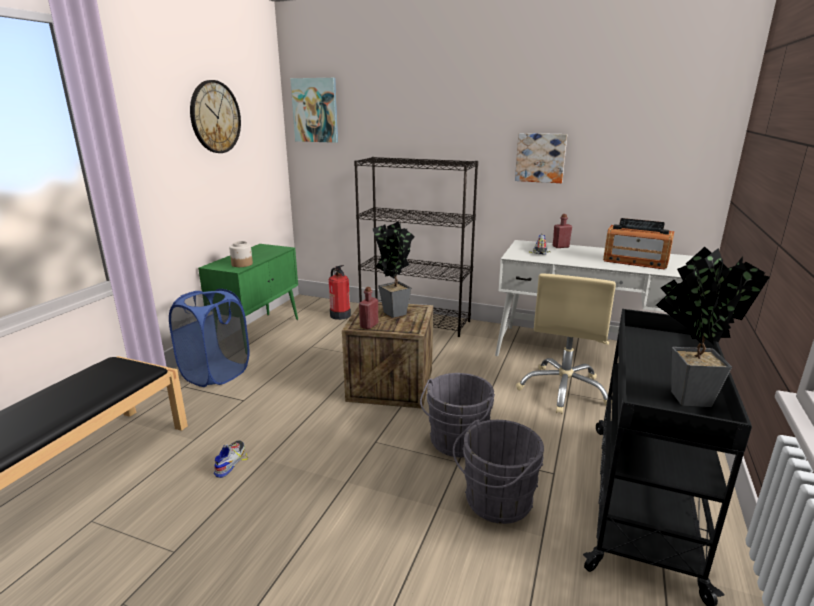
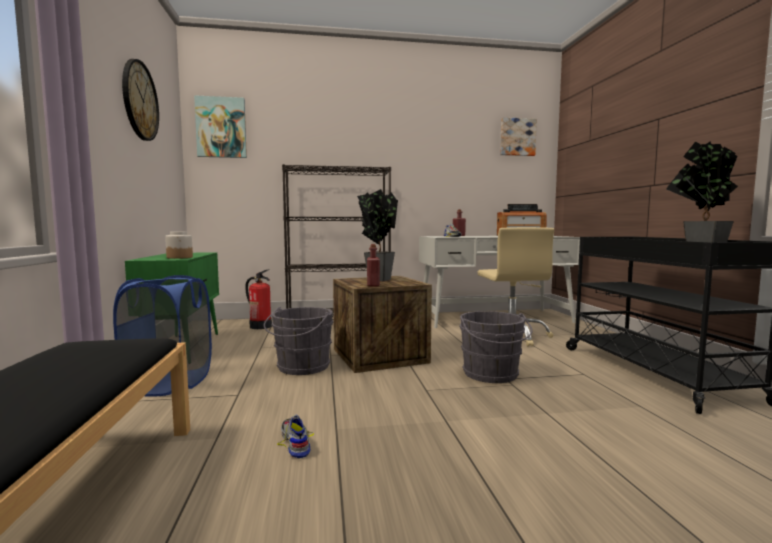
camera: 30 degrees left, 15 degrees down
grey bucket [453,420,544,524] -> grey bucket moved to [264,307,334,375]
picture [515,133,567,183] -> picture moved to [500,117,537,156]

